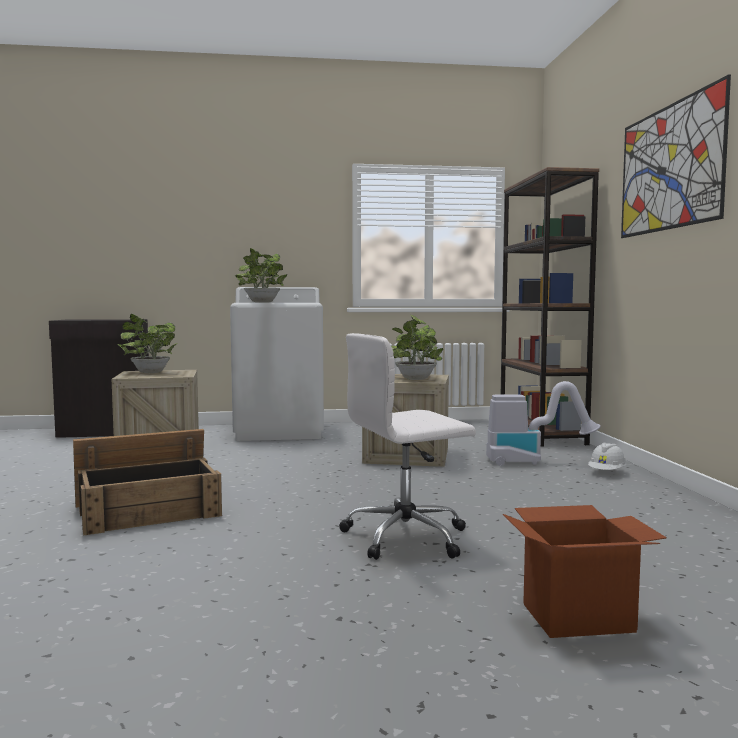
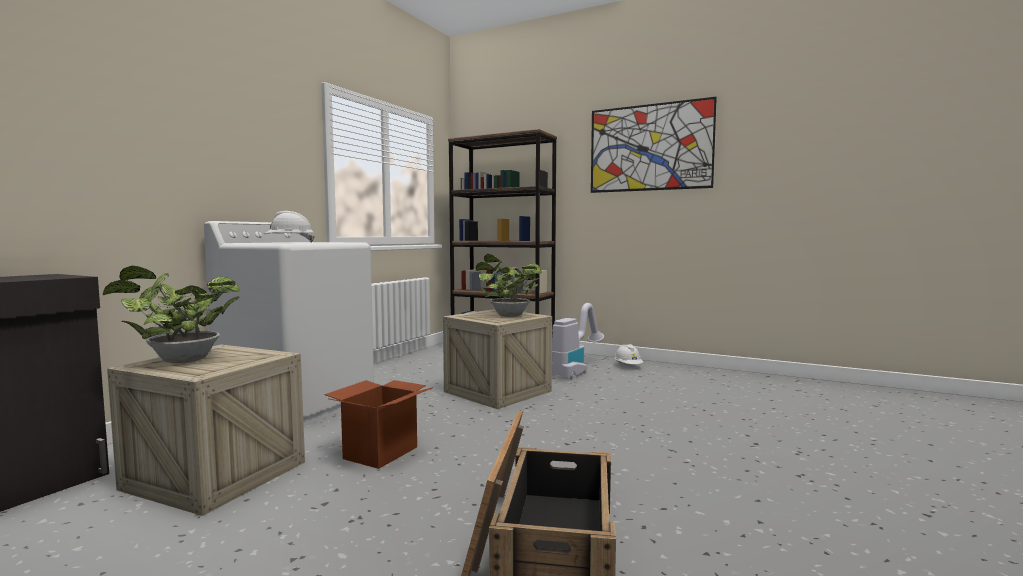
camera: 55 degrees left, 0 degrees up
potted plant [235,248,288,303] -> white hard hat [264,211,315,243]
white office chair [339,333,476,560] -> none
cardboard box [503,505,667,638] -> cardboard box moved to [324,380,433,469]

